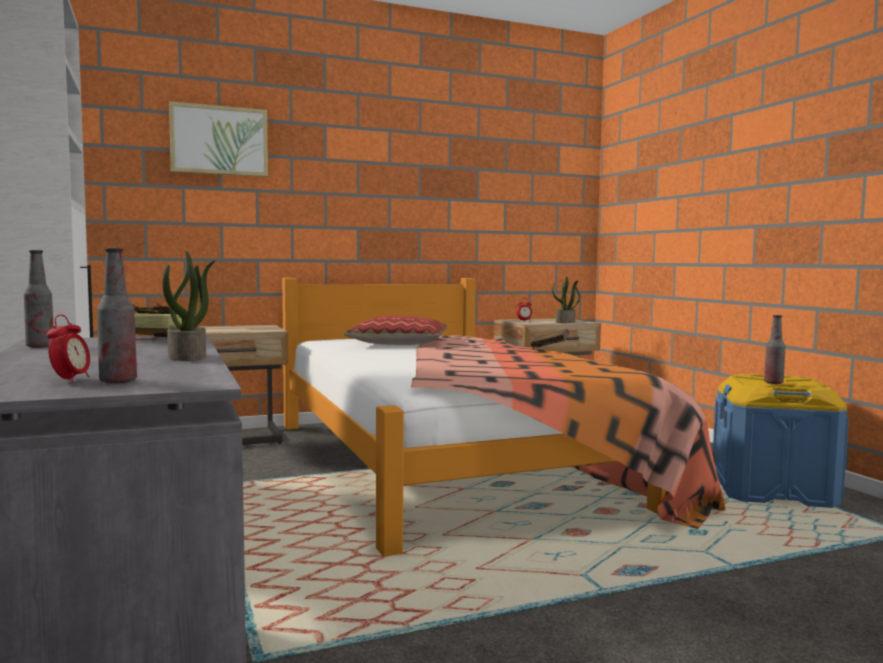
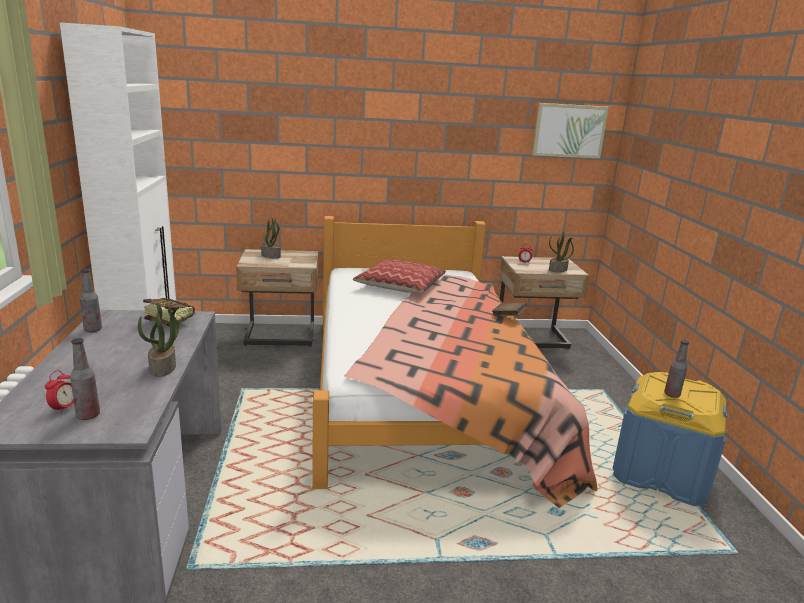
camera: 15 degrees right, 15 degrees up
picture [169,102,268,177] -> picture moved to [532,103,609,159]
none -> potted plant [261,218,281,259]

